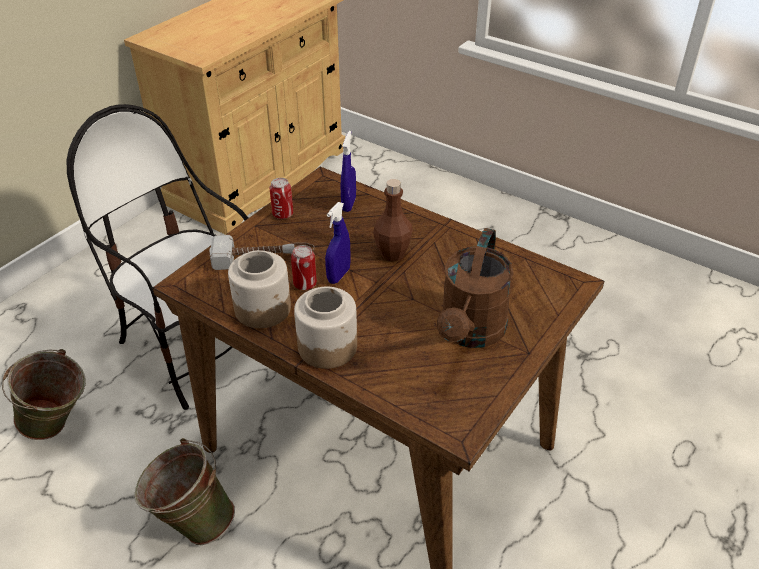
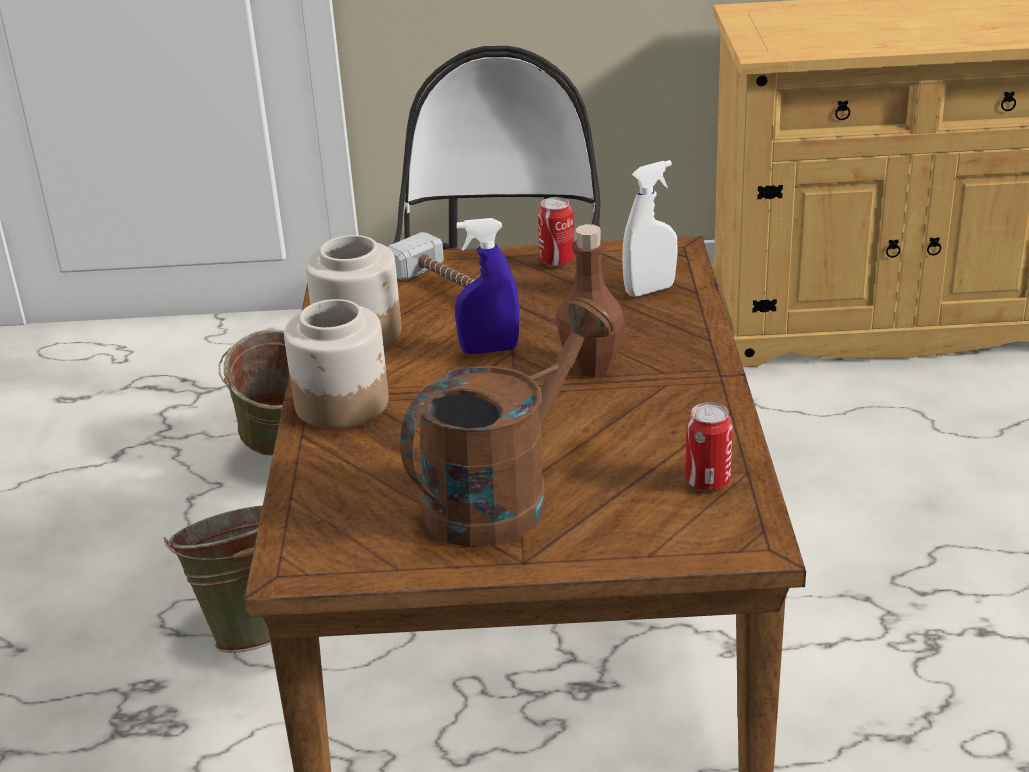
camera: 55 degrees right, 10 degrees down
can [291,245,317,290] -> can moved to [685,403,733,491]
blue spray bottle [341,131,356,212] -> white spray bottle [622,160,678,297]
brown watering can [437,228,514,348] -> brown watering can turned 150 degrees clockwise [400,297,613,547]

